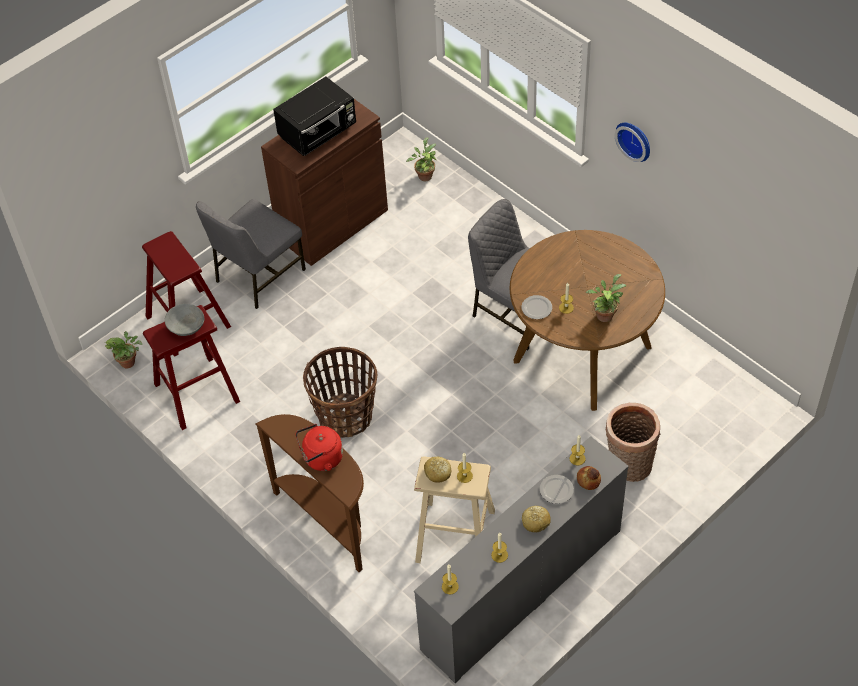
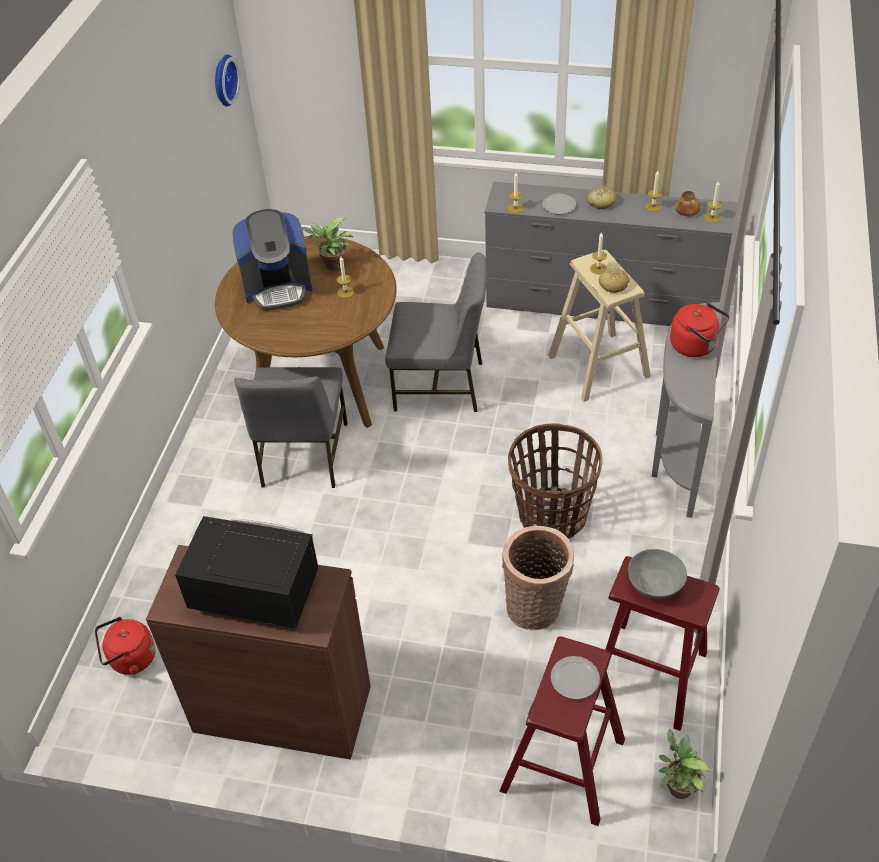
camera: 125 degrees left, 5 degrees down
grey chair [196,199,306,309] -> grey chair moved to [385,253,488,412]
brown console table [256,414,364,572] -> grey console table [652,302,720,518]
potted plant [406,137,437,181] -> red kettle [95,617,156,675]
plate [521,295,552,319] -> plate moved to [551,656,600,699]
bread [577,466,601,490] -> bread moved to [675,191,701,216]
basket [606,403,660,482] -> basket moved to [502,526,574,630]
wall clock [615,122,650,162] -> wall clock moved to [215,54,240,107]
none -> coffee machine [232,209,313,310]

